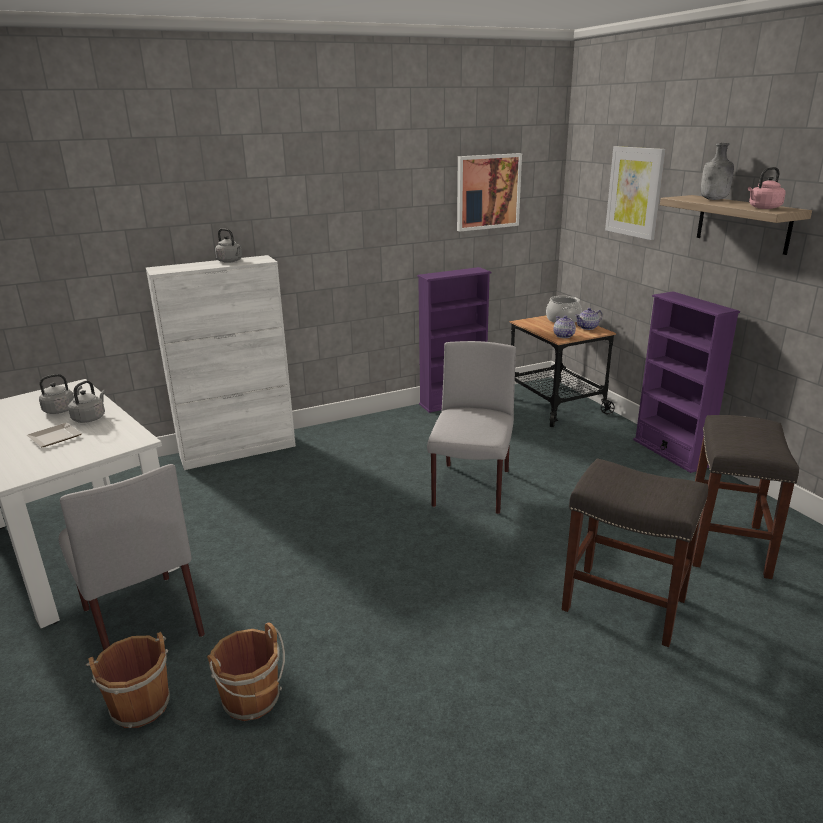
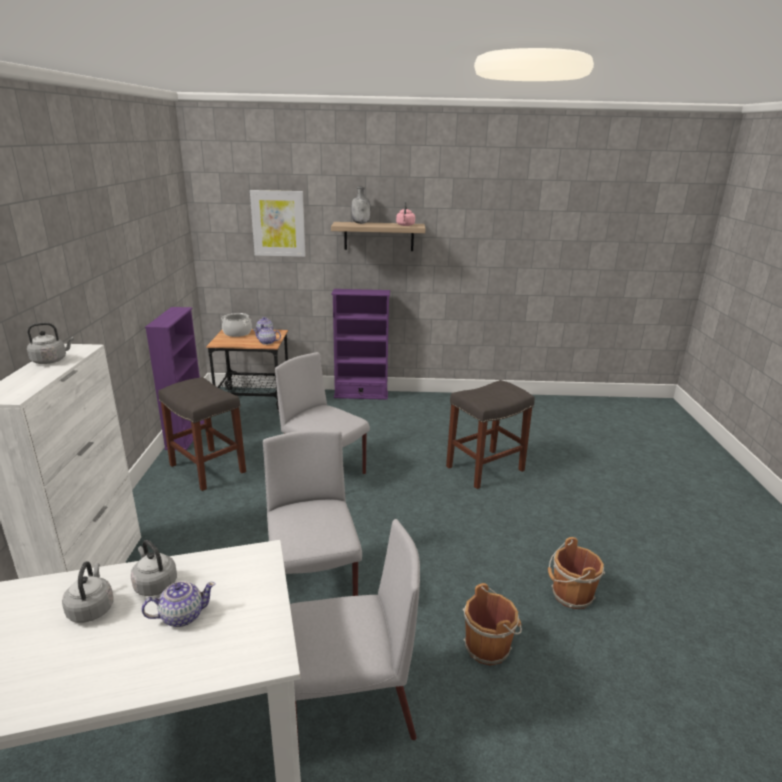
camera: 65 degrees left, 0 degrees up
plate [27,423,82,448] -> teapot [142,581,215,627]
brown bucket [86,632,170,728] -> brown bucket moved to [548,537,605,609]
picture [457,153,522,232] -> none
grey stool [692,415,799,579] -> grey stool moved to [158,377,246,491]
none -> grey chair [263,430,362,596]

